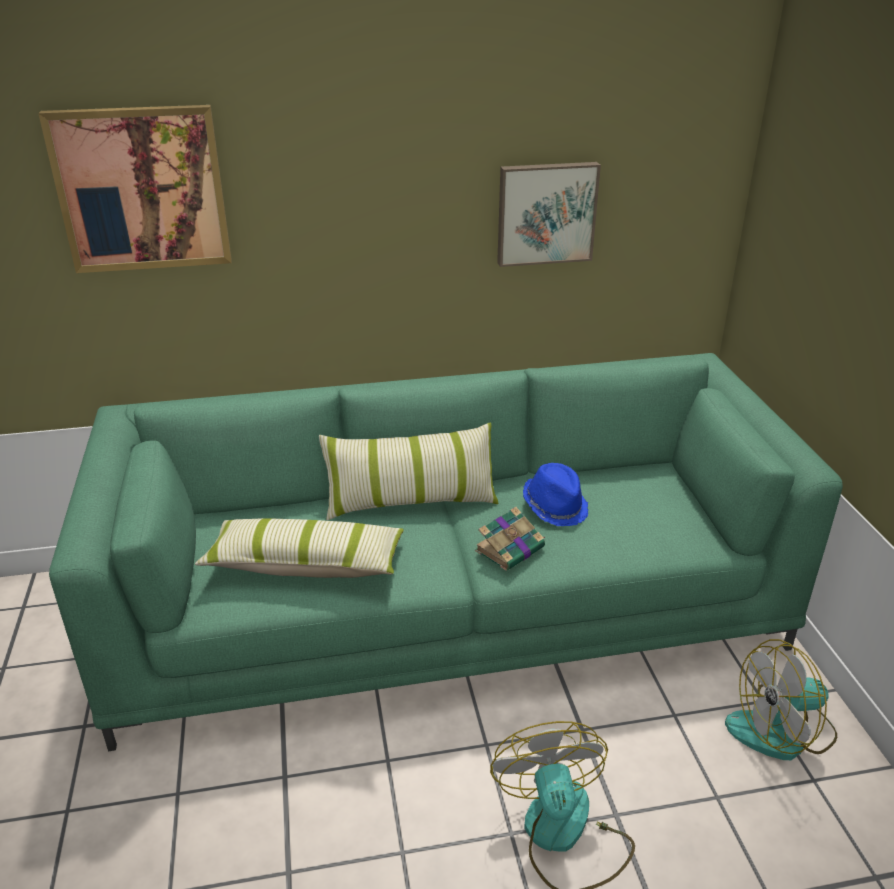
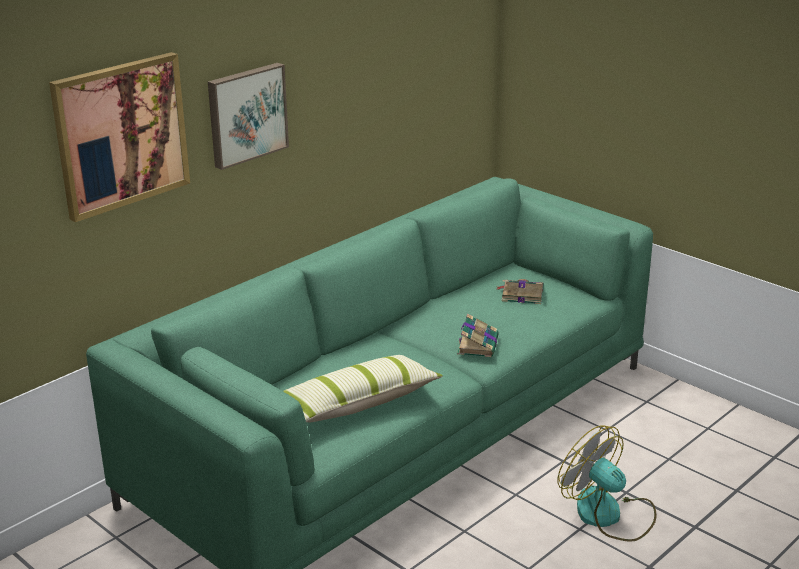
camera: 35 degrees left, 5 degrees down
pillow [319,422,498,520] -> none
picture [497,162,601,267] -> picture moved to [208,63,289,170]
blue hat [523,463,588,526] -> none
fan [725,639,837,760] -> none
none -> book [497,279,543,304]

